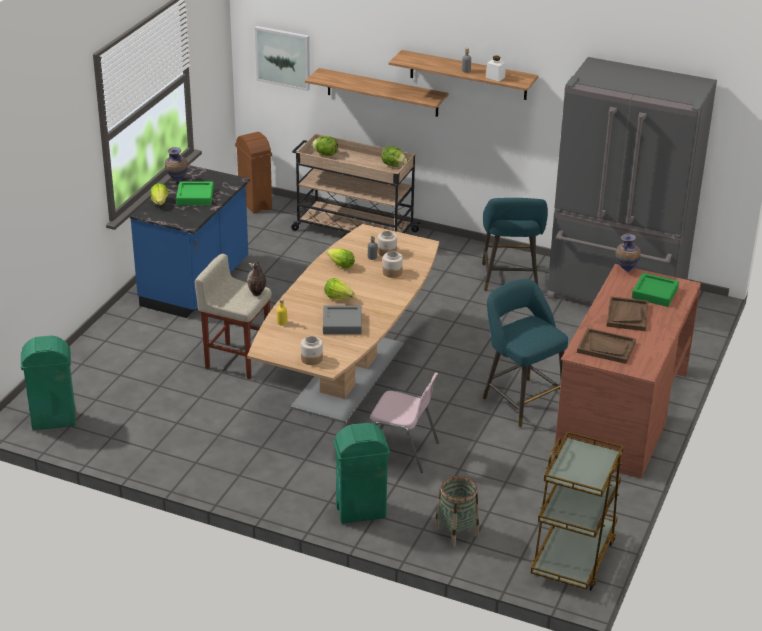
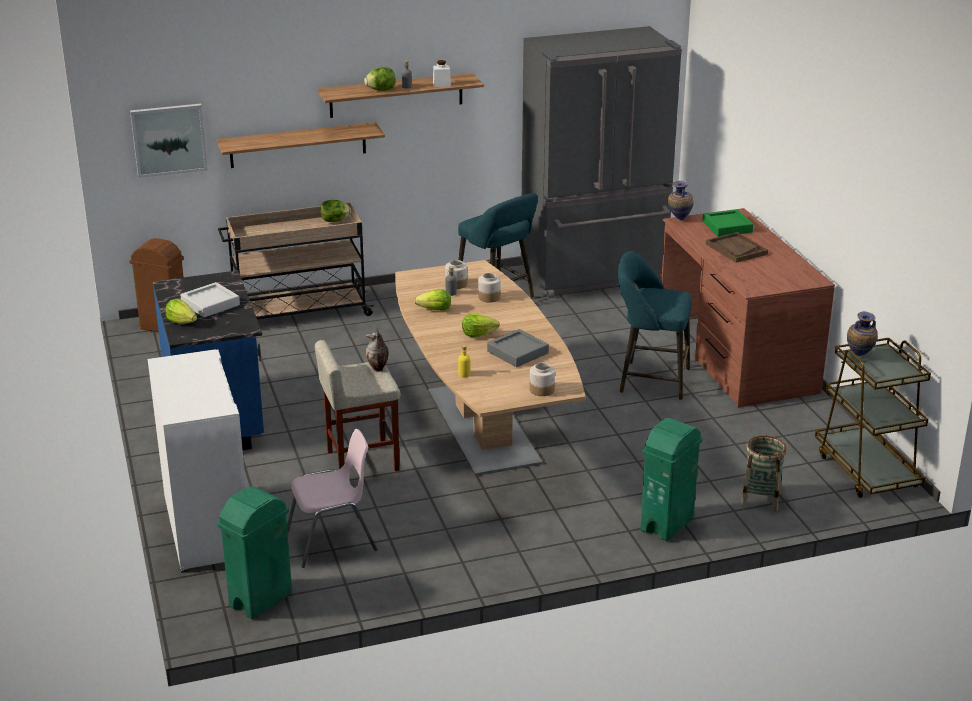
camera: 40 degrees left, 5 degrees down
vase [165,147,188,181] -> vase moved to [847,311,878,356]
green tray [176,181,214,205] -> grey tray [181,282,240,317]
lettuce [312,136,338,156] -> lettuce moved to [364,67,396,91]
pink chair [370,372,439,473] -> pink chair moved to [287,429,377,568]
brown tray [577,328,636,364] -> none
none -> white cabinet [148,350,246,573]

